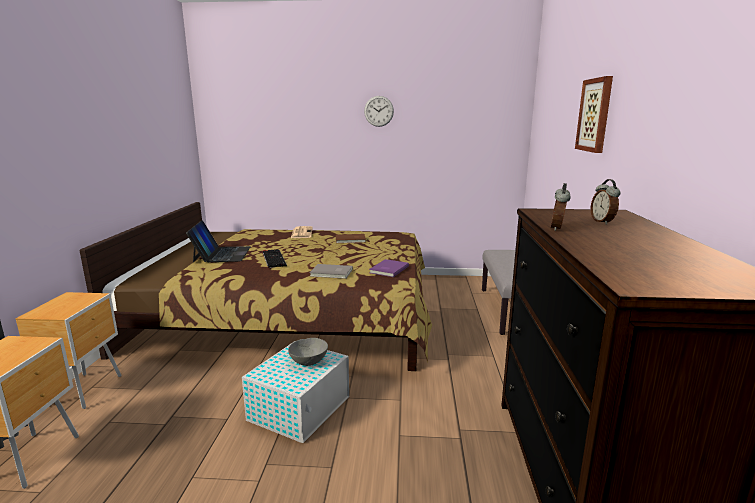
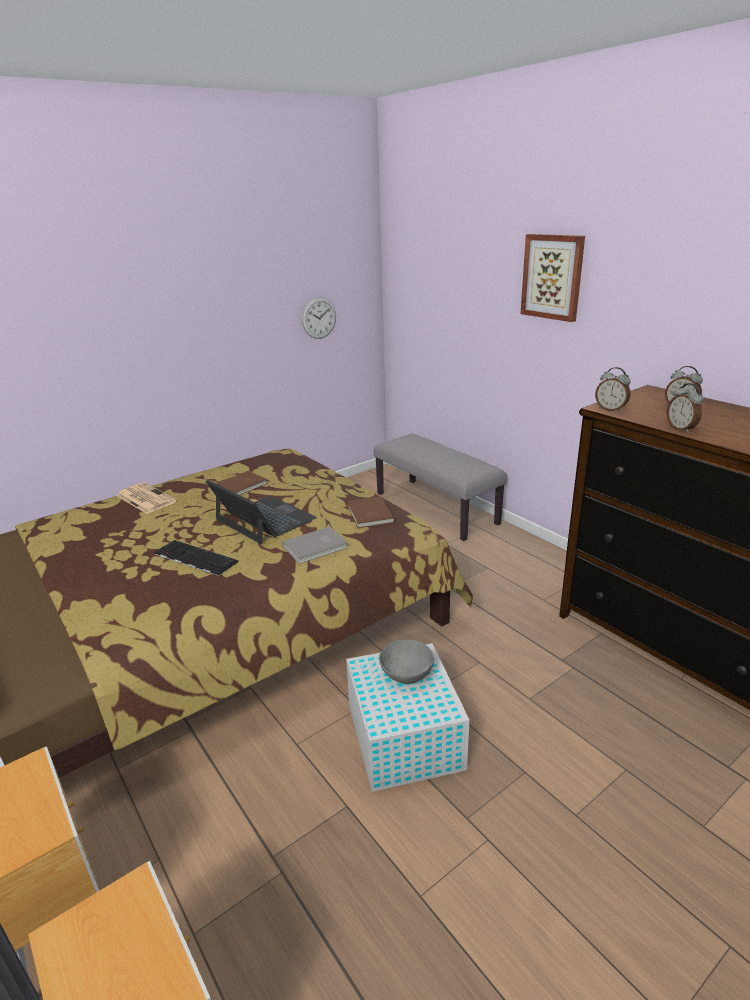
camera: 40 degrees left, 10 degrees up
laptop [186,220,251,263] -> laptop moved to [205,479,316,544]
wall clock [364,96,394,127] -> wall clock moved to [302,297,336,339]
purple book [369,259,409,277] -> brown book [347,496,395,528]
none -> alarm clock [595,367,631,412]

